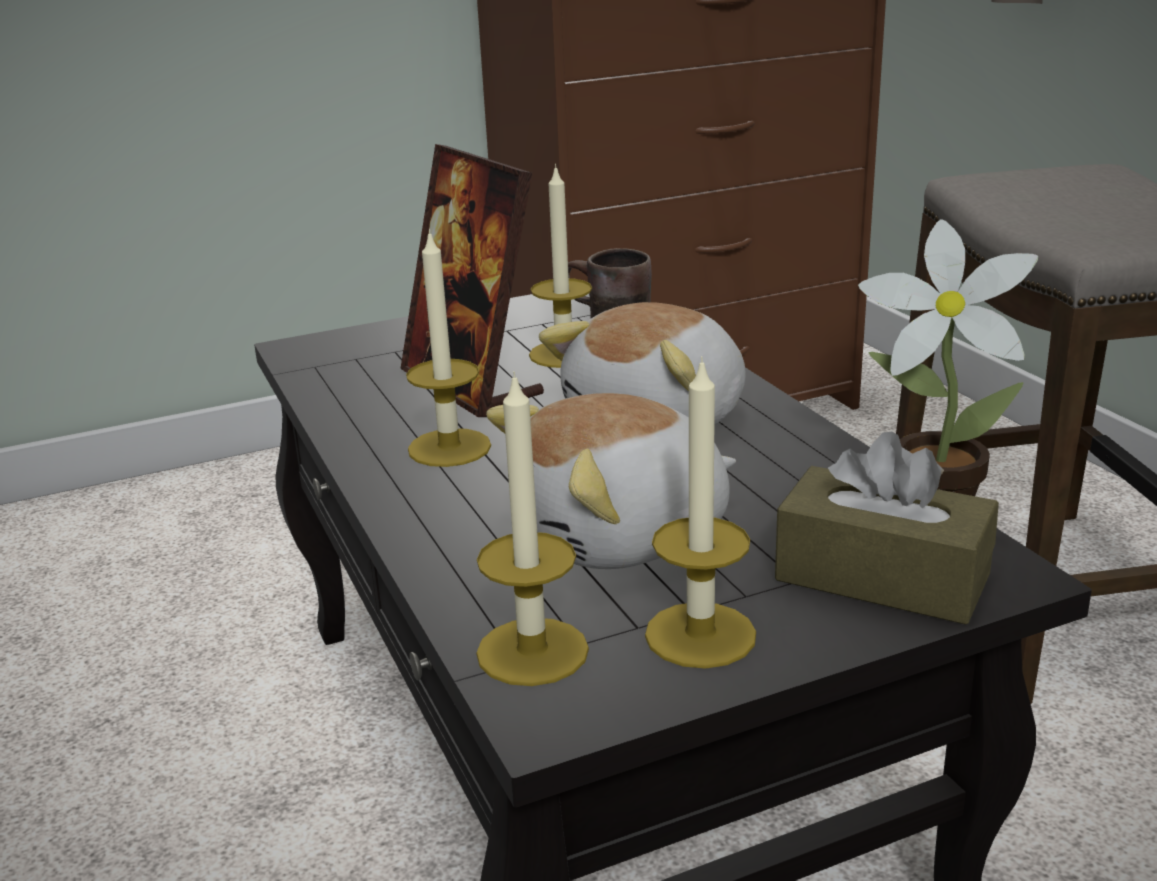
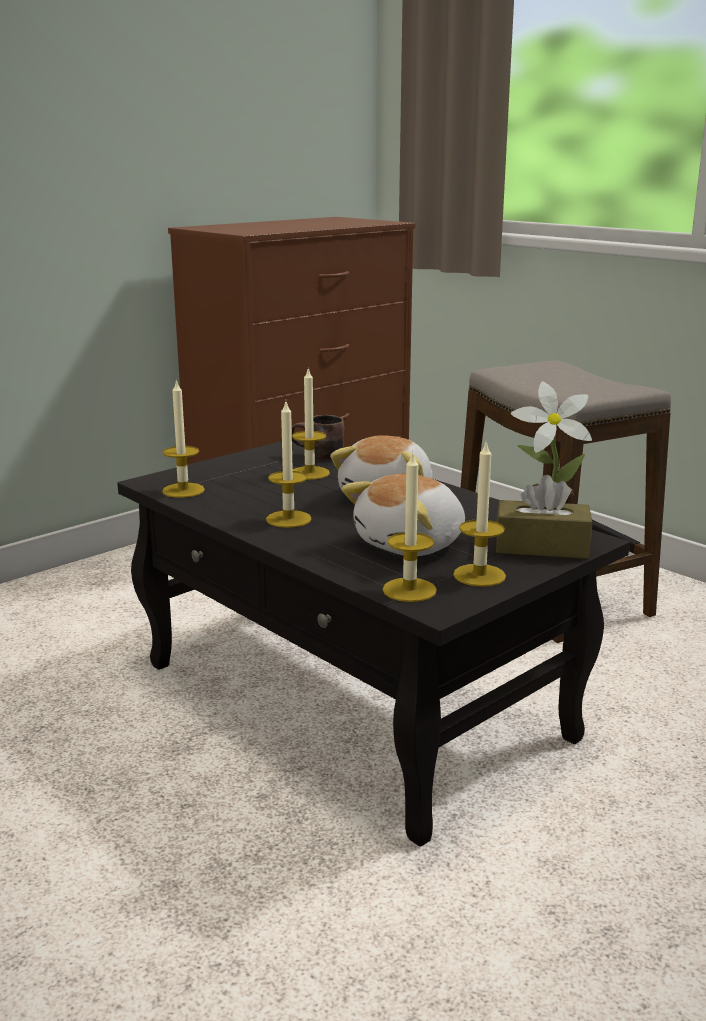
camera: 20 degrees left, 5 degrees down
picture frame [401,144,544,417] -> none
none -> candle [162,379,205,498]

